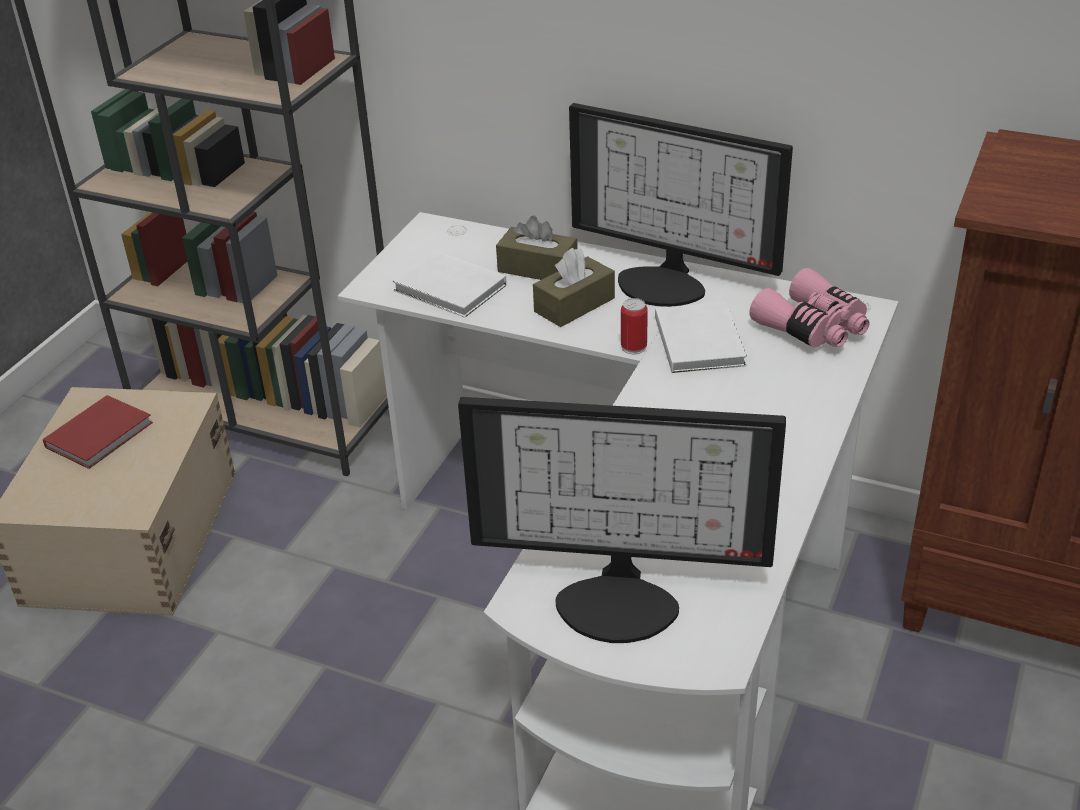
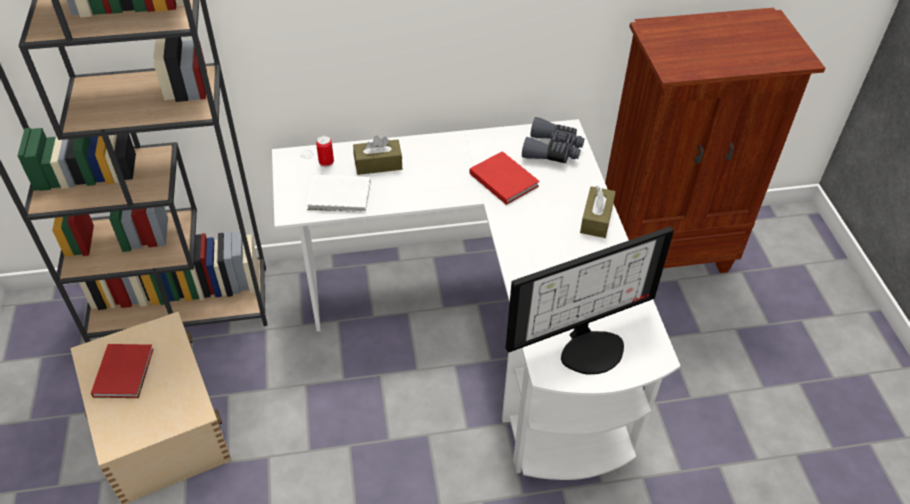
camera: 35 degrees left, 10 degrees up
brown tissue box [533,248,615,327] -> brown tissue box moved to [580,186,616,238]
monitor [569,103,793,307] -> none
can [621,298,648,354] -> can moved to [316,136,334,167]
white book [655,302,747,373] -> red book [470,151,540,205]
pink binoculars [749,268,870,348] -> grey binoculars [522,117,584,163]

